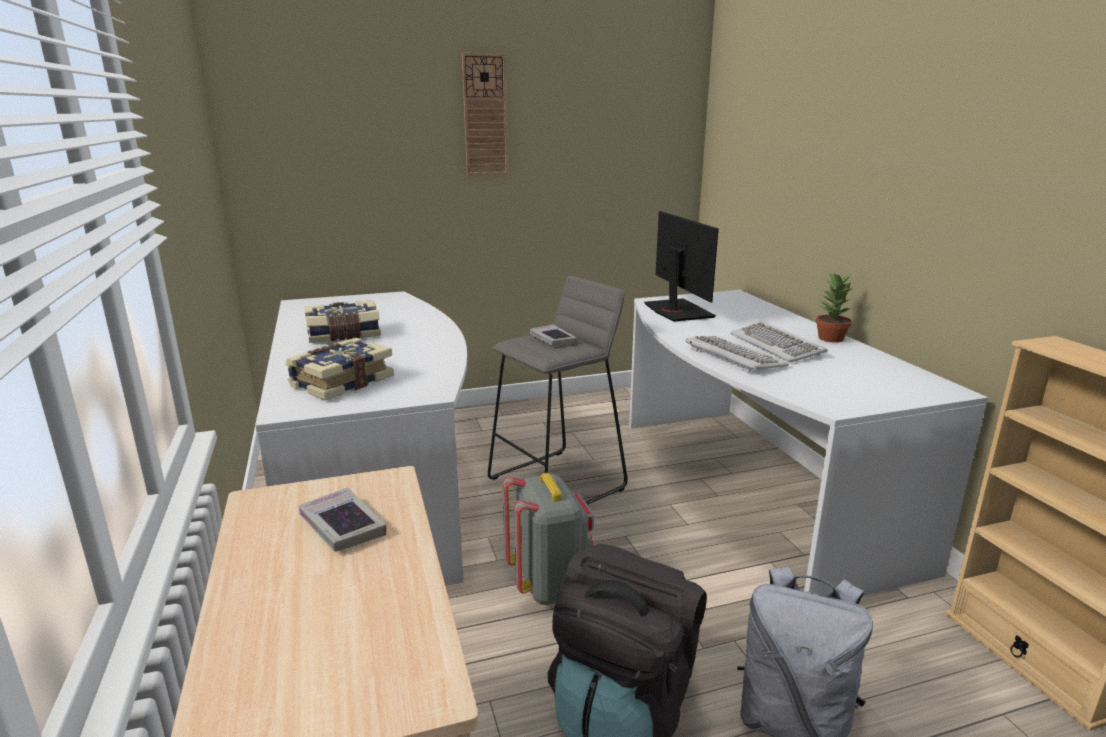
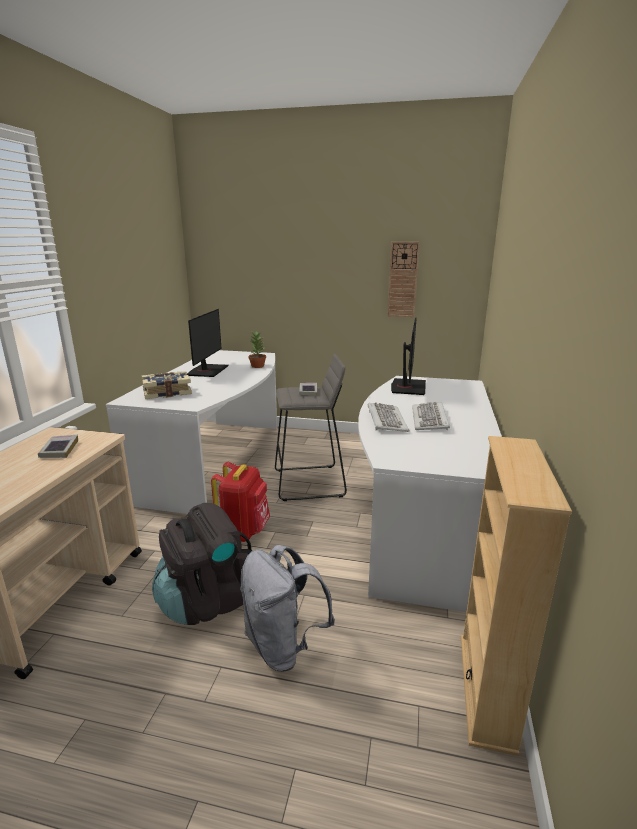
camera: 30 degrees right, 0 degrees up
book [304,300,381,343] -> monitor [187,309,228,377]
wall clock [462,53,508,175] -> wall clock moved to [388,242,420,317]
grey backpack [502,473,594,605] -> red backpack [211,462,270,542]
potted plant [816,273,853,343] -> potted plant moved to [248,331,266,368]

